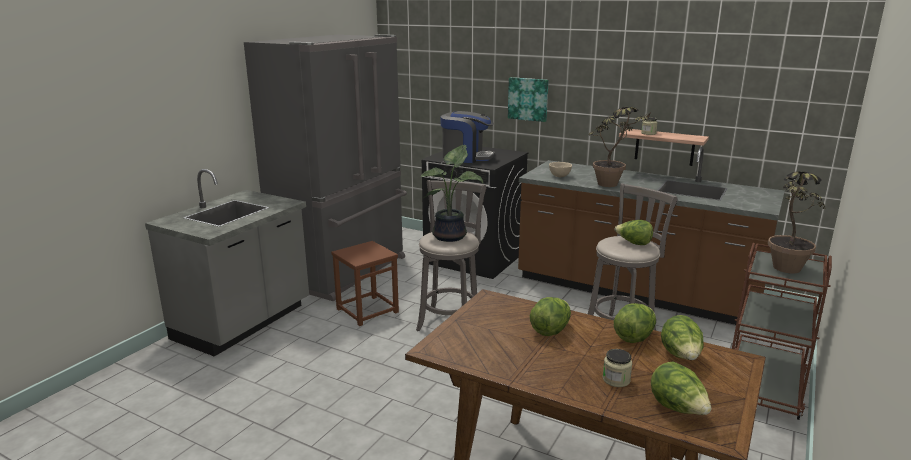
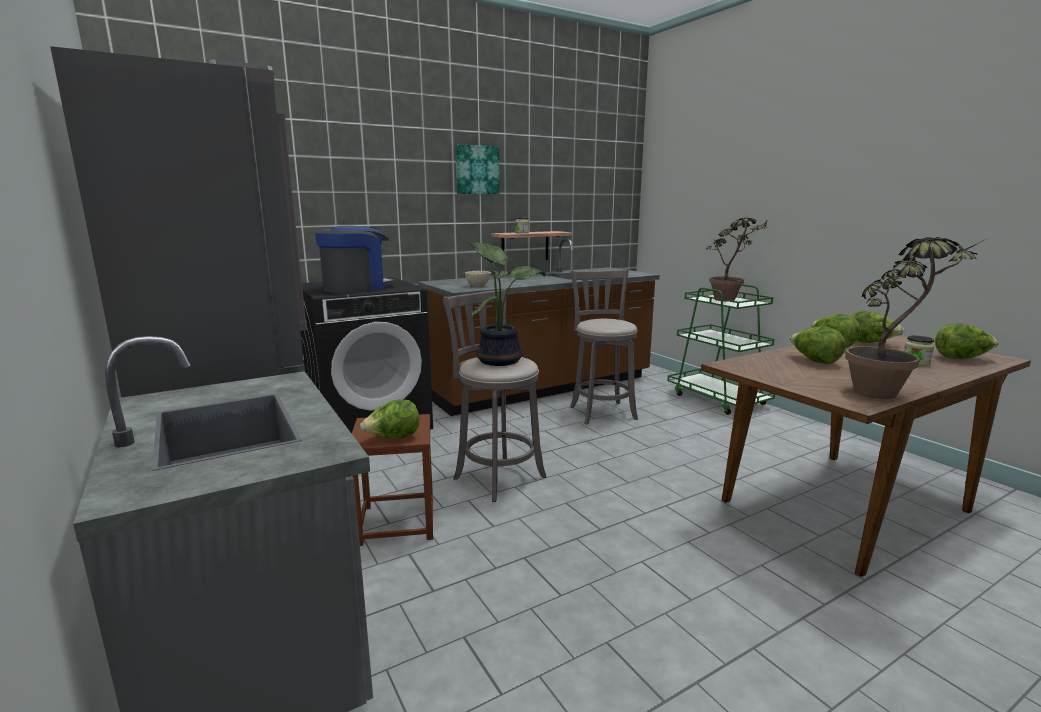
camera: 60 degrees left, 5 degrees down
picture [508,77,549,122] -> picture moved to [455,144,500,194]
potted plant [588,107,651,187] -> potted plant moved to [845,237,986,399]
lettuce [614,220,653,245] -> lettuce moved to [360,399,420,439]
brown cart [732,243,832,420] -> green cart [667,284,775,415]

